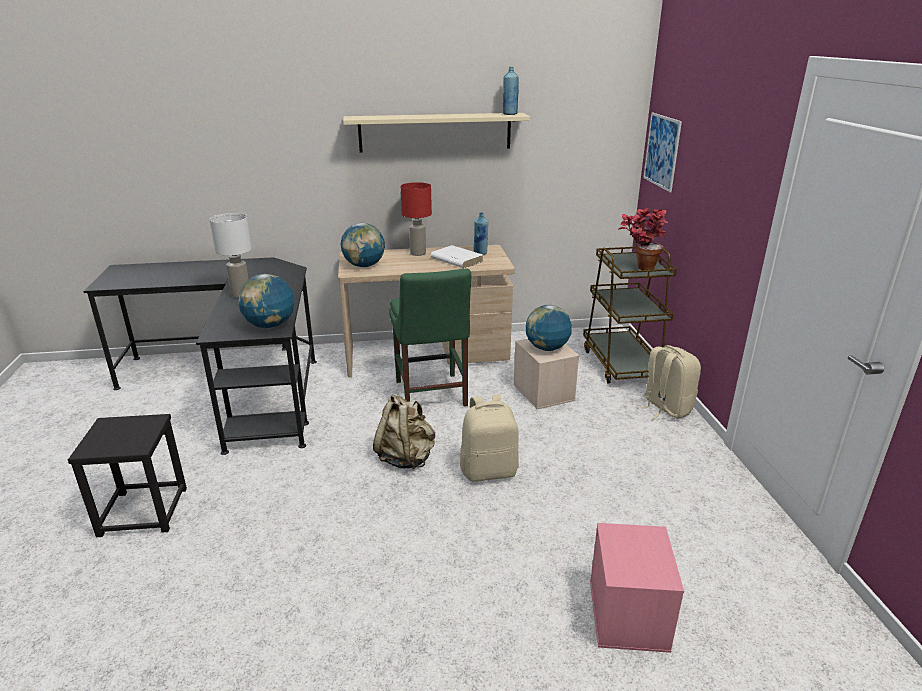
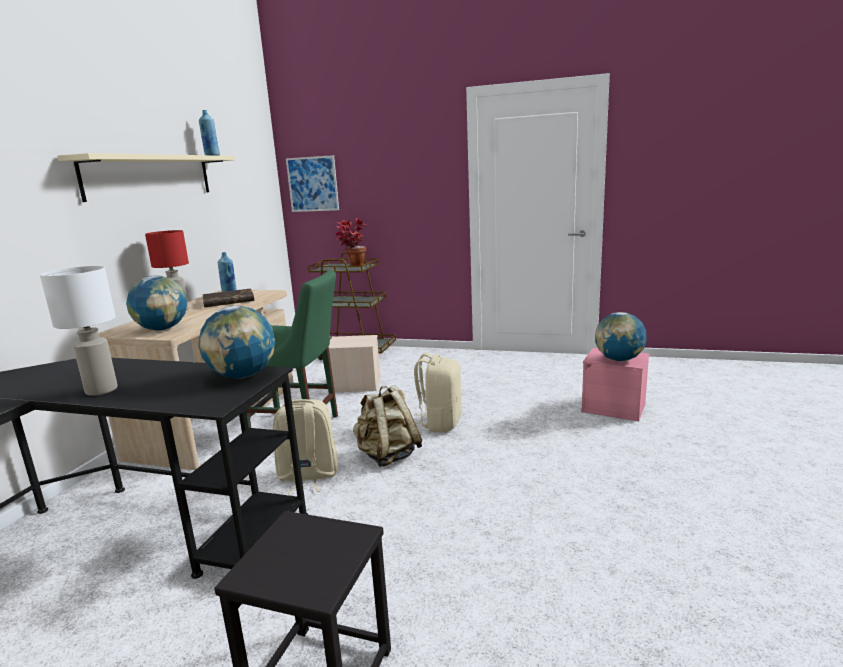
camera: 65 degrees left, 10 degrees down
white book [431,245,484,268] -> brown book [203,289,254,307]
globe [526,305,572,351] -> globe moved to [595,312,647,361]
beige backpack [637,345,701,419] -> beige backpack moved to [273,399,338,494]

